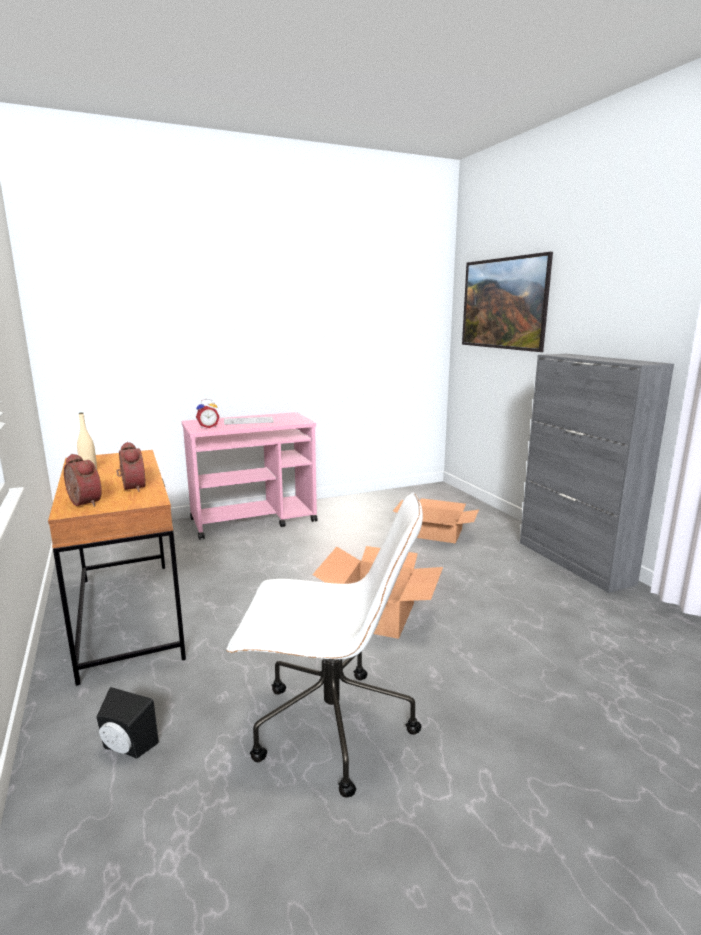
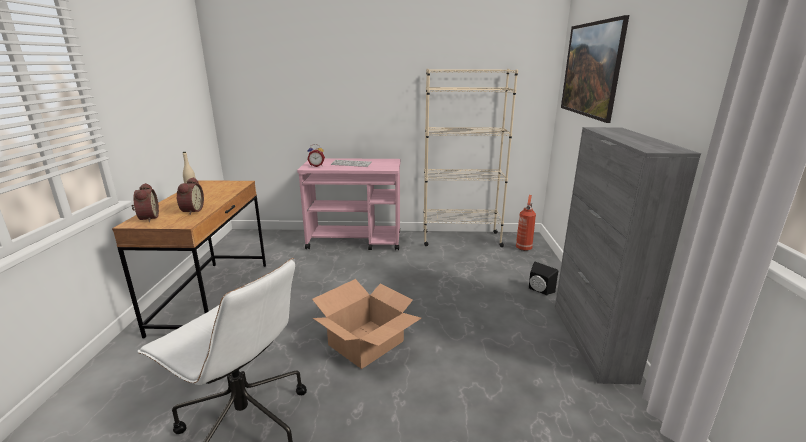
camera: 25 degrees right, 5 degrees up
black speaker [97,687,159,759] -> black speaker moved to [529,262,558,296]
cardboard box [393,498,479,543] -> none
none -> beige bookcase [423,69,518,247]
none -> fire extinguisher [516,195,536,251]

